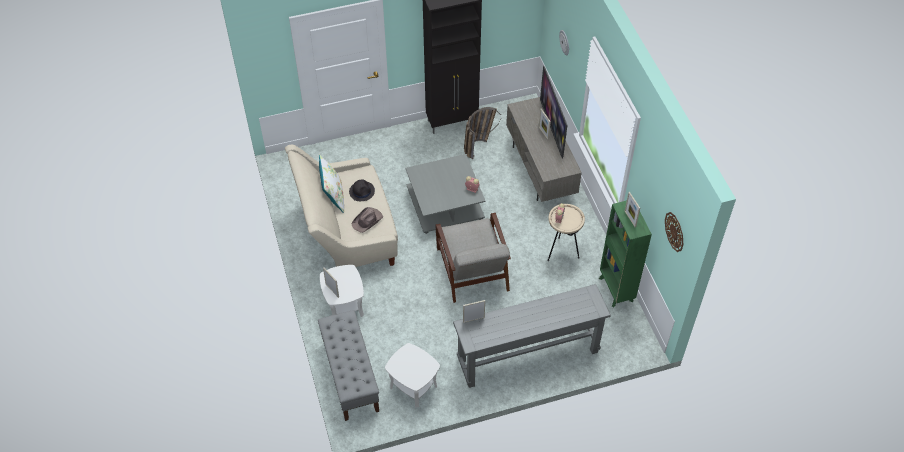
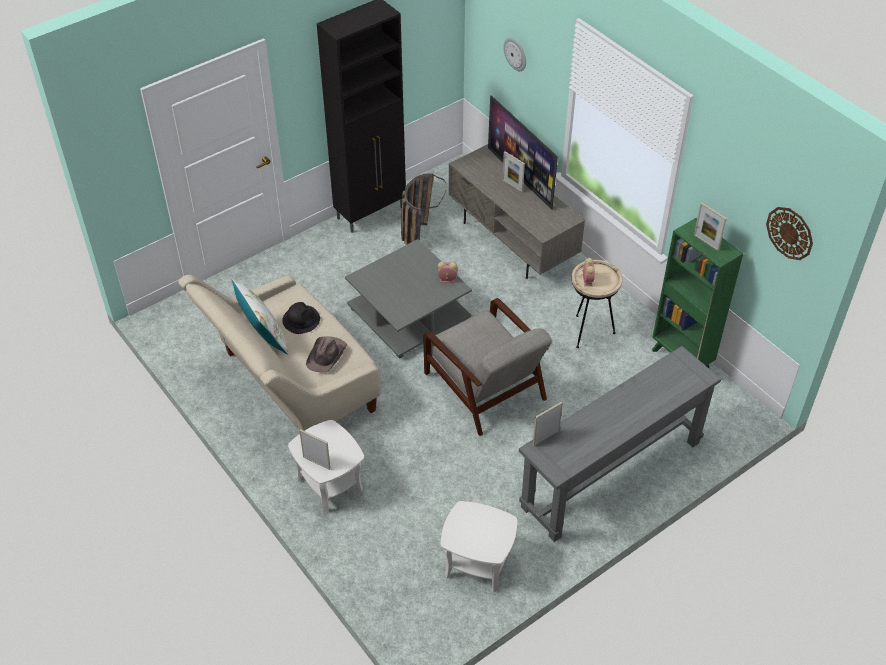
camera: 20 degrees left, 5 degrees down
grey bench [318,310,379,421] -> none

